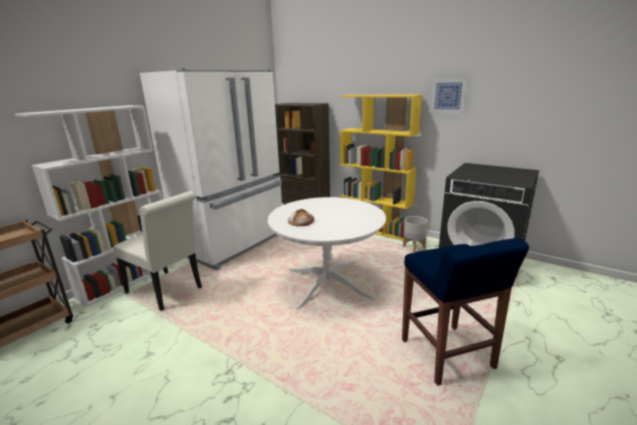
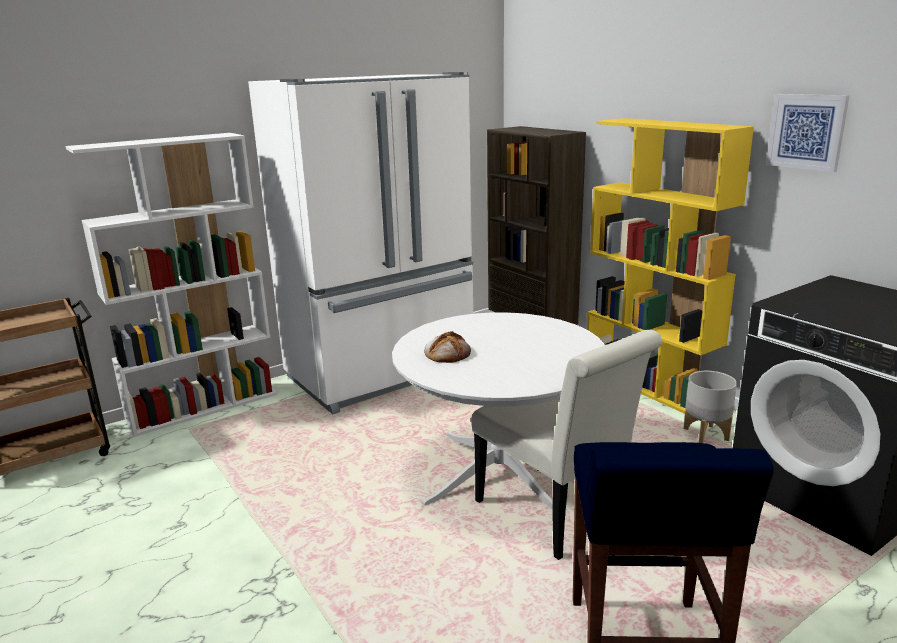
camera: 20 degrees right, 0 degrees up
white chair [113,191,202,311] -> white chair moved to [471,330,662,560]

